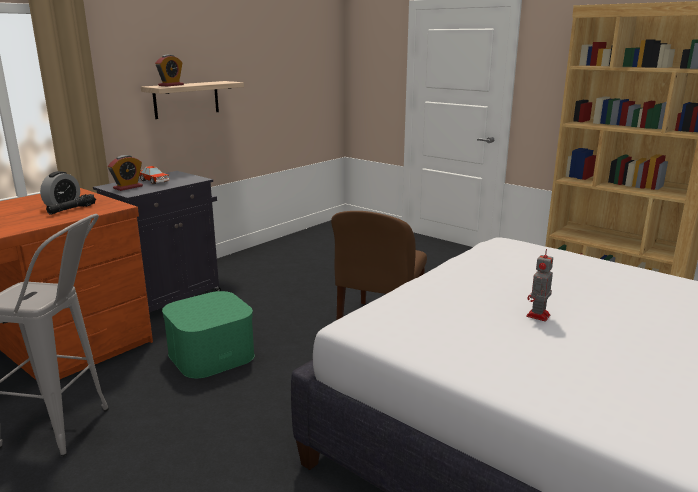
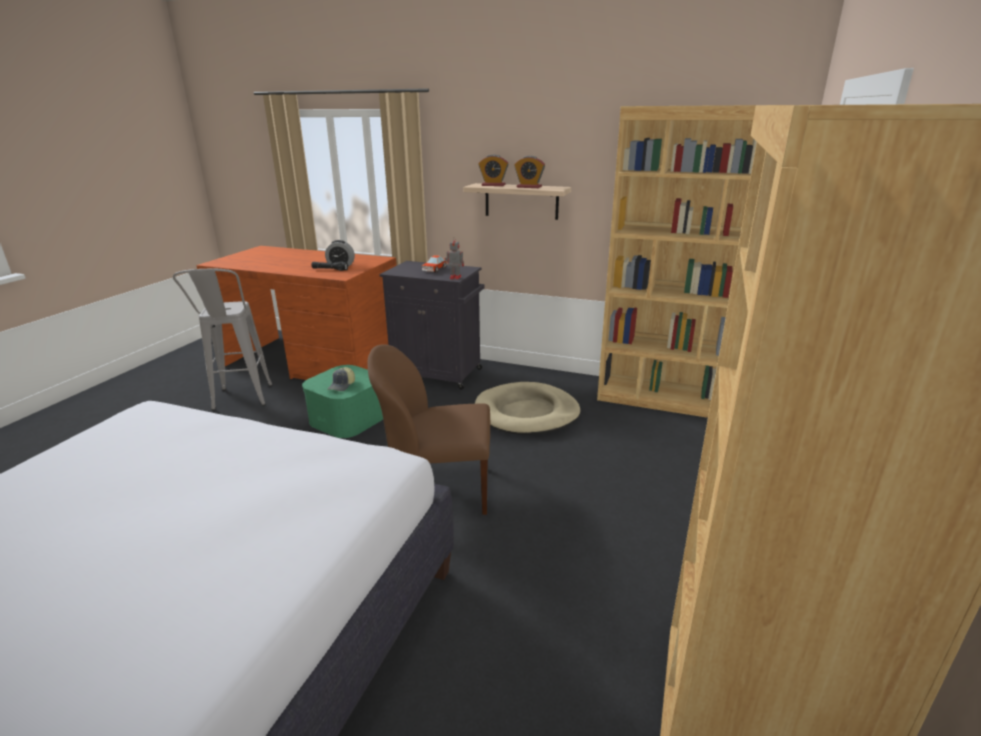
camera: 70 degrees right, 5 degrees up
alarm clock [108,155,143,191] -> alarm clock moved to [514,156,545,188]
toy robot [526,249,553,322] -> toy robot moved to [445,237,464,280]
none -> cap [327,367,355,391]
none -> beige dog bed [475,382,581,435]
none -> brown bookcase [597,105,757,418]

